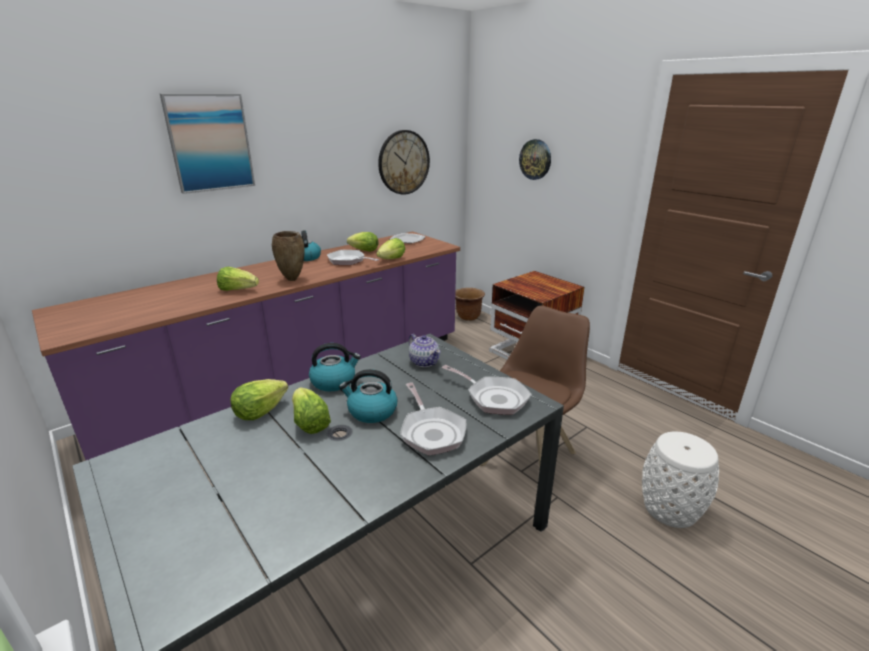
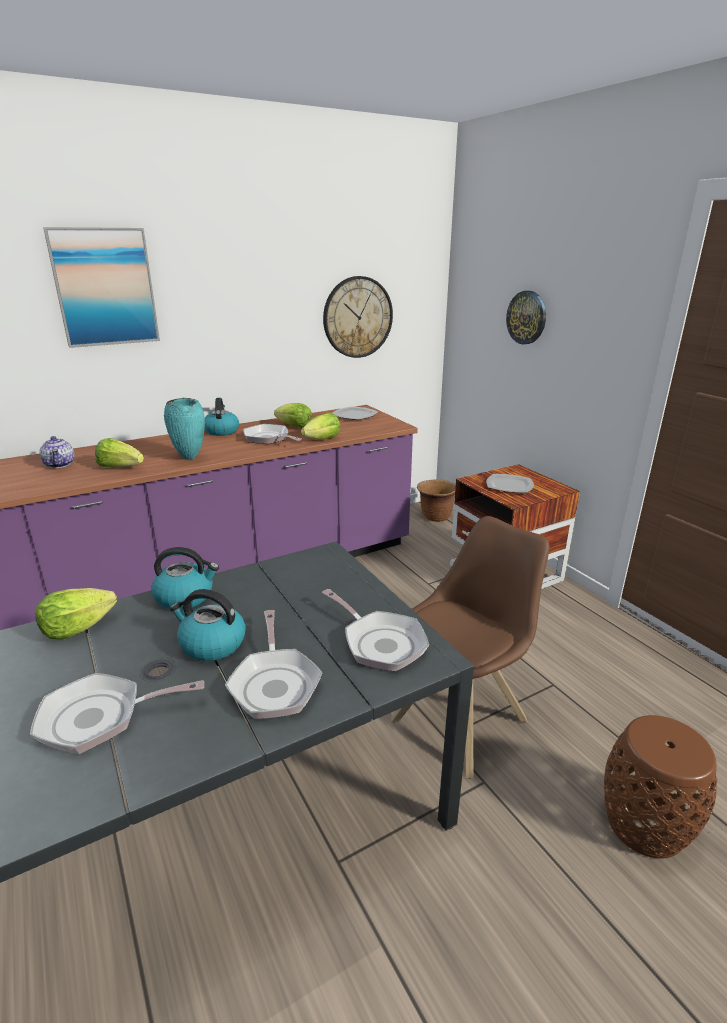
camera: 10 degrees right, 0 degrees up
brown vase [272,231,305,281] -> turquoise vase [164,398,205,460]
lettuce [292,387,331,434] -> none
teapot [409,334,440,367] -> teapot moved to [39,436,75,468]
white stool [642,432,719,528] -> brown stool [604,715,717,859]
none -> frying pan [30,673,204,754]
none -> plate [486,474,534,493]

